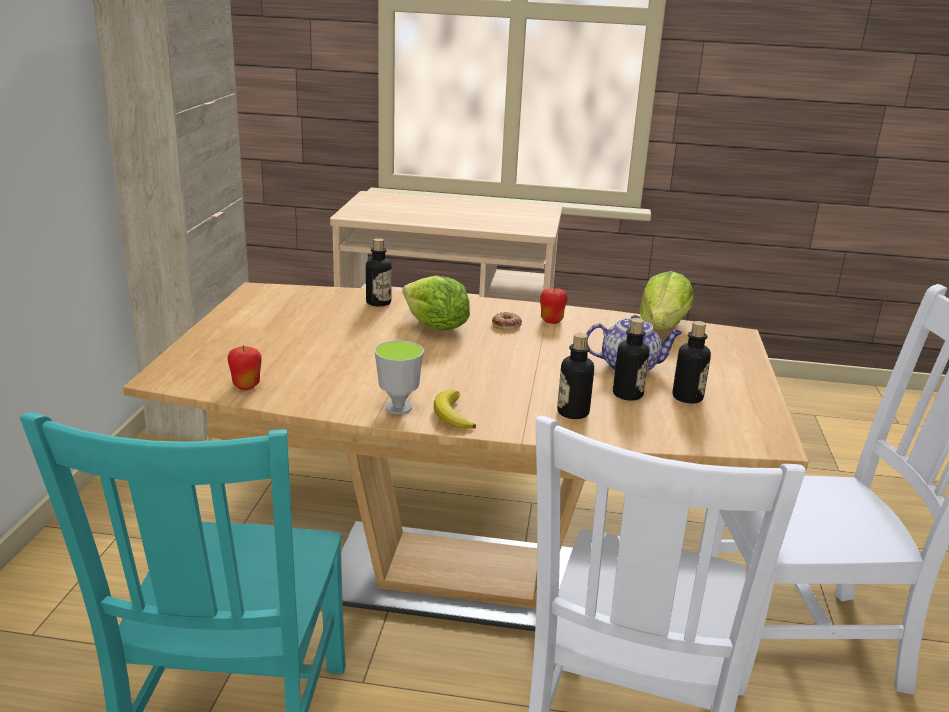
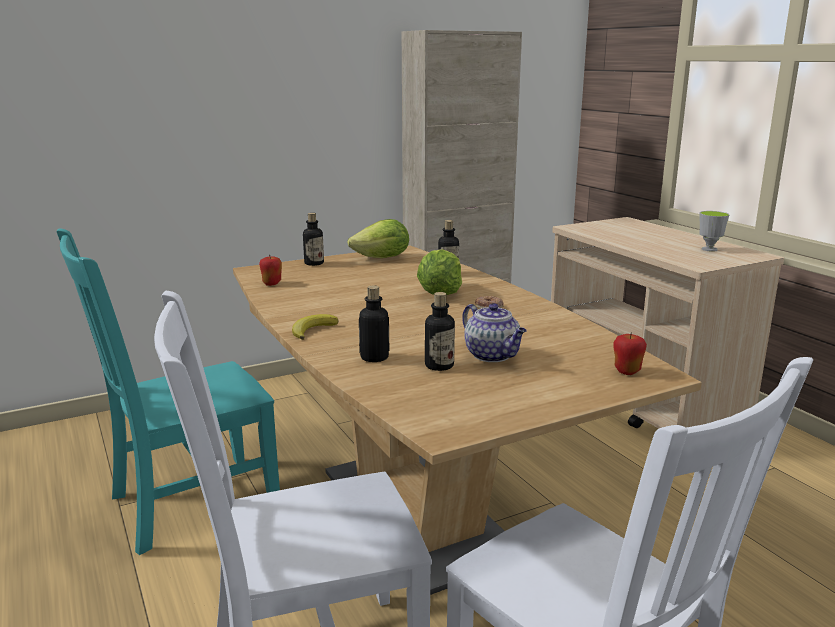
camera: 55 degrees right, 5 degrees down
cup [375,340,424,414] -> cup moved to [699,211,729,252]
apple [540,287,568,324] -> apple moved to [614,332,647,375]
lettuce [639,271,693,330] -> lettuce moved to [347,219,409,258]
bottle [673,321,711,404] -> bottle moved to [303,213,324,266]

